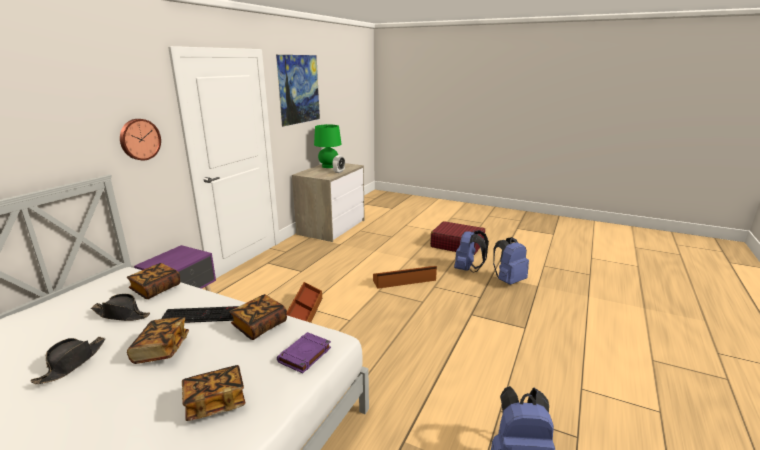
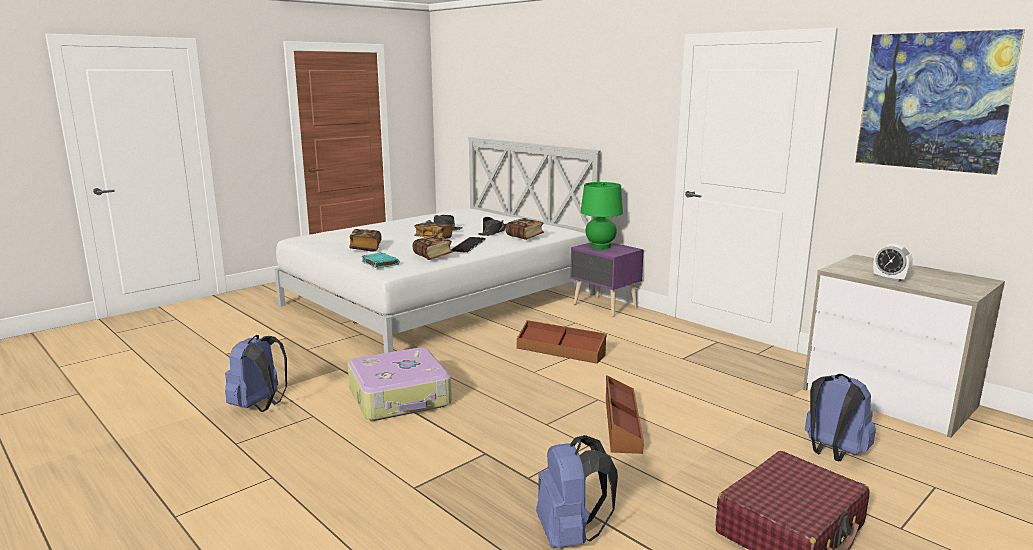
camera: 110 degrees right, 5 degrees down
wall clock [120,119,161,160] -> none
purple book [277,332,331,373] -> turquoise book [361,252,399,269]
green table lamp [314,124,342,168] -> green table lamp moved to [581,182,623,249]
blue backpack [454,230,489,273] -> blue backpack moved to [805,374,876,461]
none -> suitcase [348,348,452,421]

